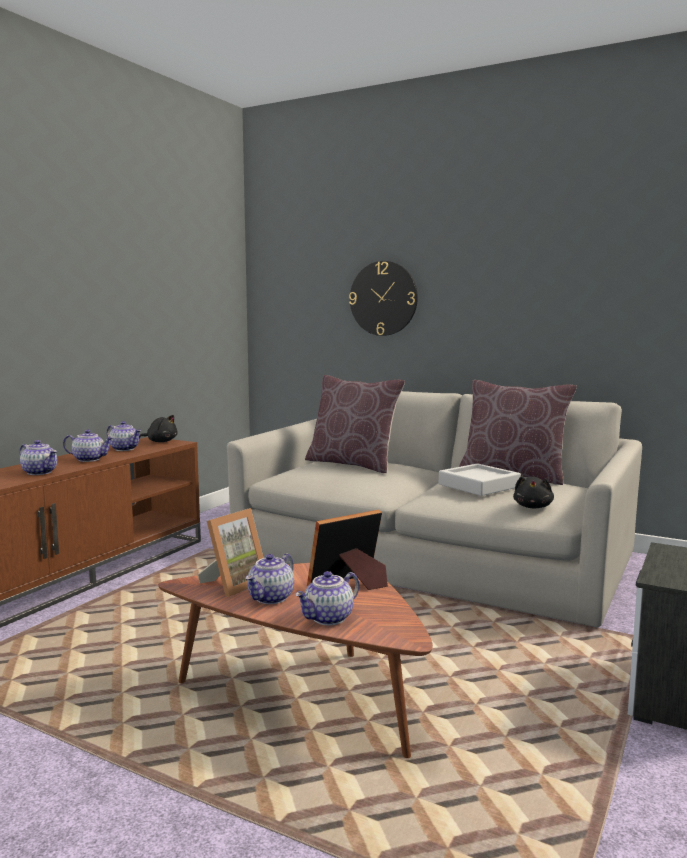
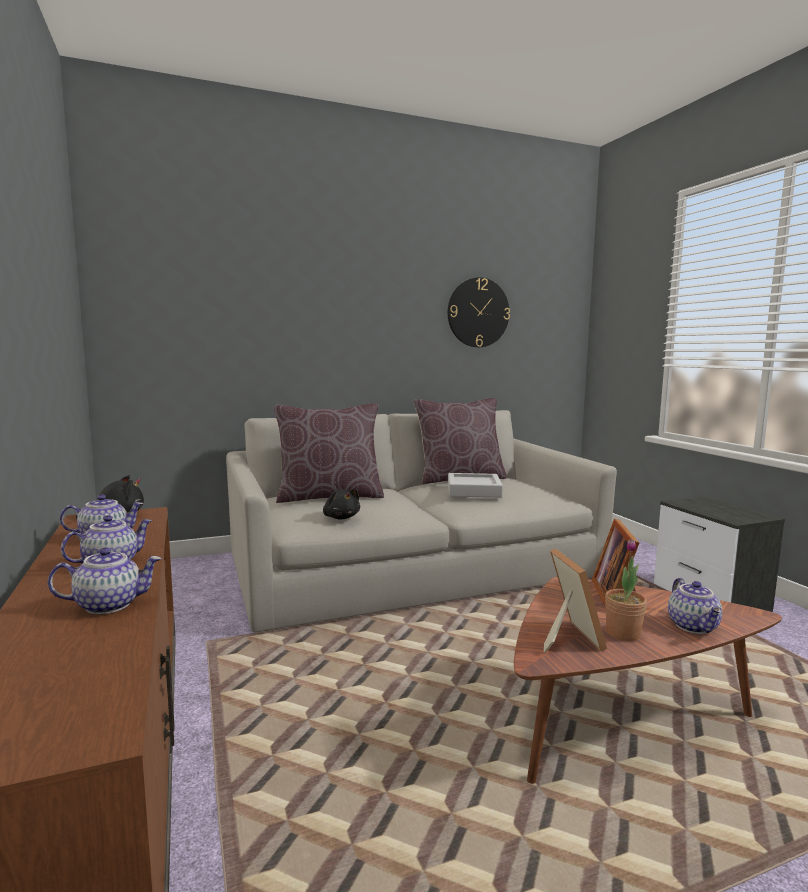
camera: 50 degrees left, 0 degrees up
teapot [245,553,294,604] -> potted plant [605,539,647,641]
wall clock [349,261,418,336] -> wall clock moved to [448,277,510,347]
black plush toy [513,476,554,508] -> black plush toy moved to [323,488,360,519]

